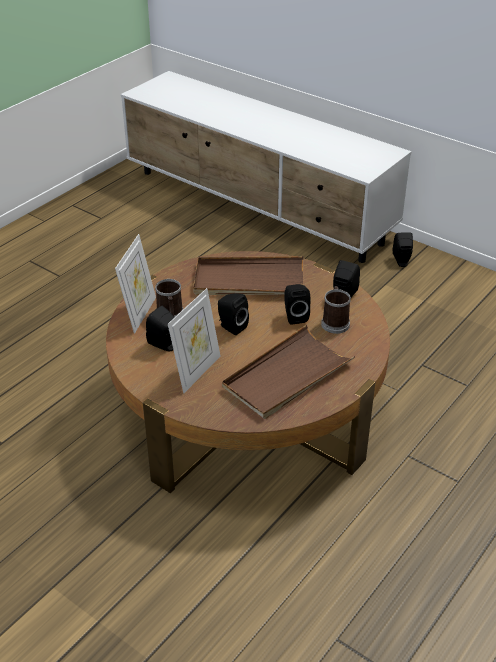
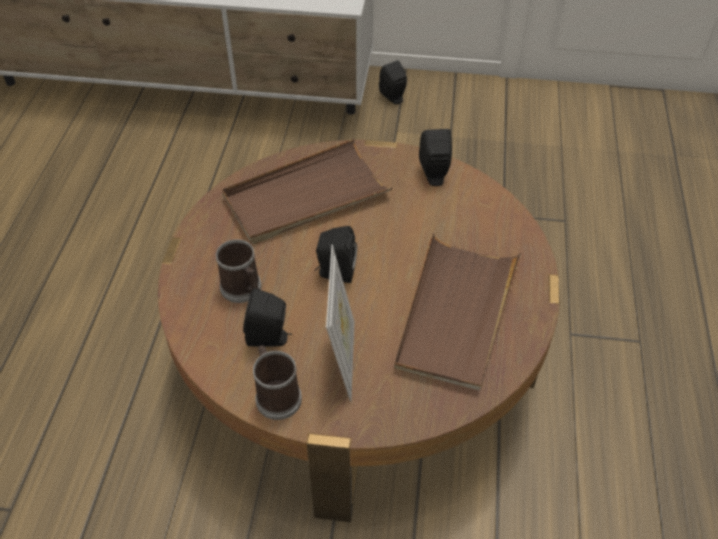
camera: 30 degrees left, 10 degrees up
picture frame [115,234,156,334] -> none
black speaker [284,284,311,325] -> none
mug [321,286,351,334] -> mug moved to [253,345,302,420]

